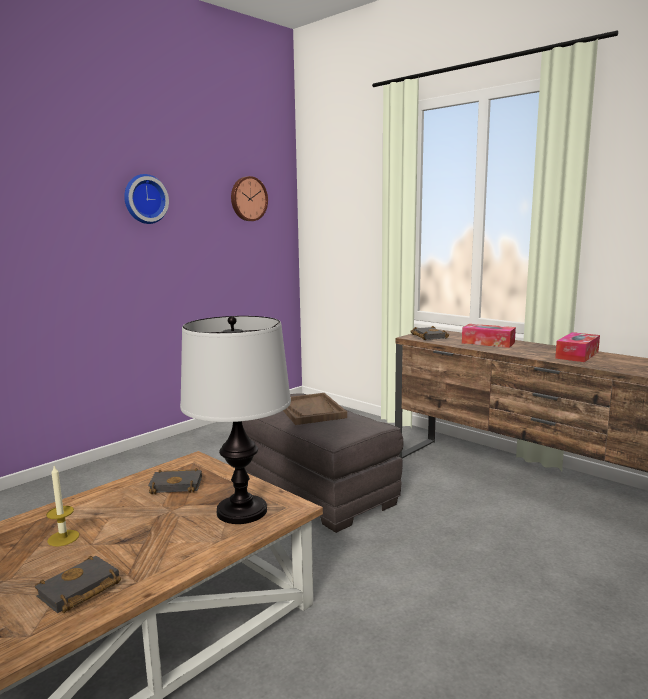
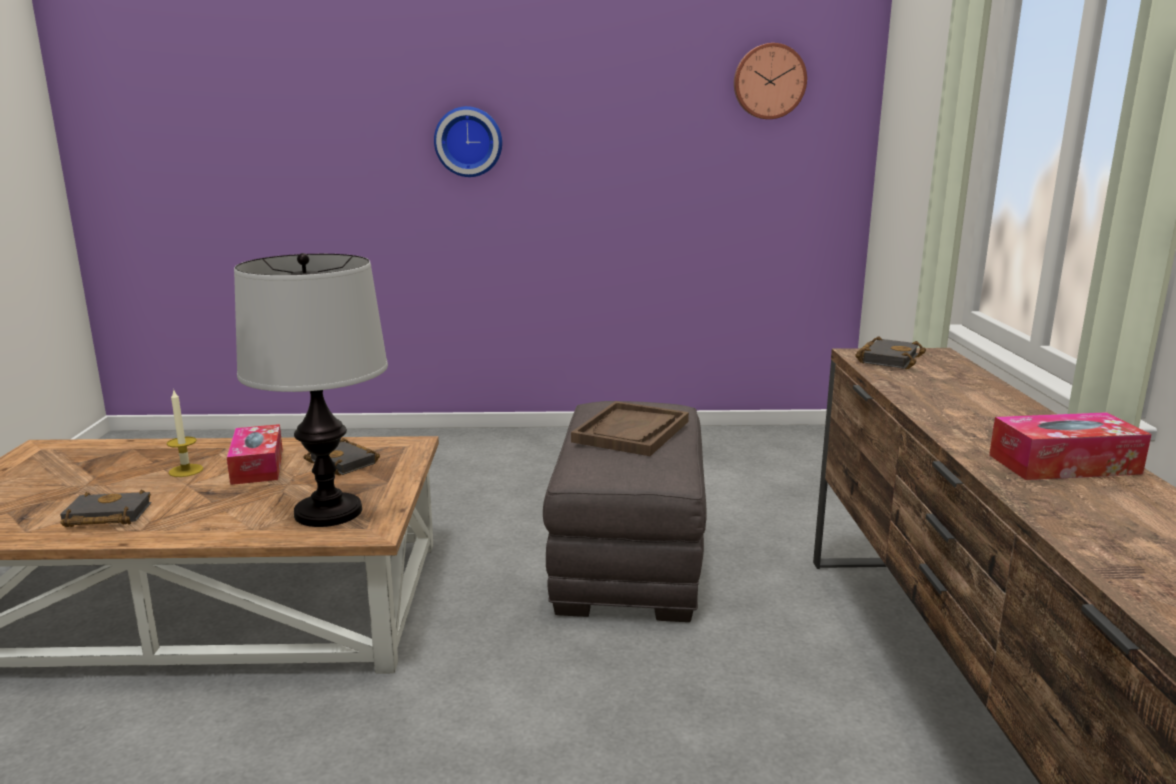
camera: 45 degrees right, 5 degrees up
wall clock [124,174,169,224] -> wall clock moved to [434,106,502,177]
tissue box [462,324,516,348] -> tissue box moved to [227,424,283,485]

